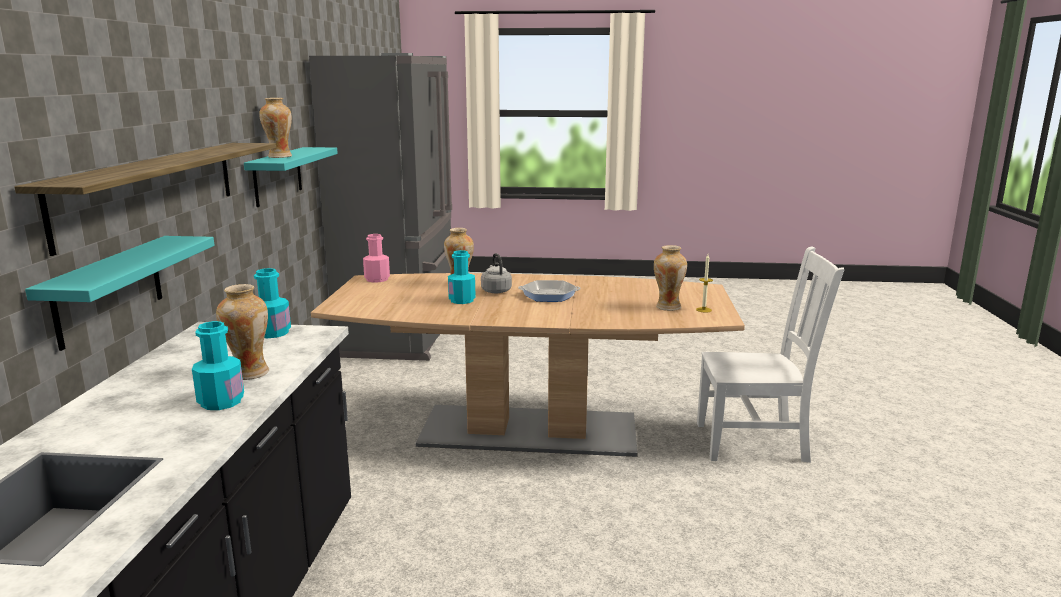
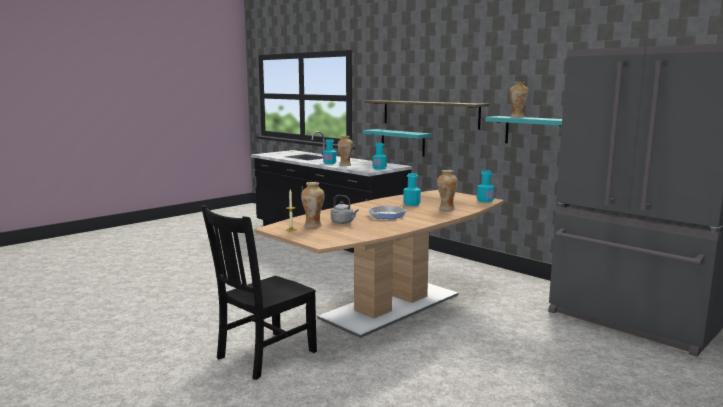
camera: 130 degrees right, 5 degrees down
pink bottle [363,234,390,283] -> turquoise bottle [477,170,494,202]
grey kettle [481,253,512,293] -> grey kettle moved to [331,195,359,224]
white chair [697,246,844,463] -> black chair [201,205,317,380]

